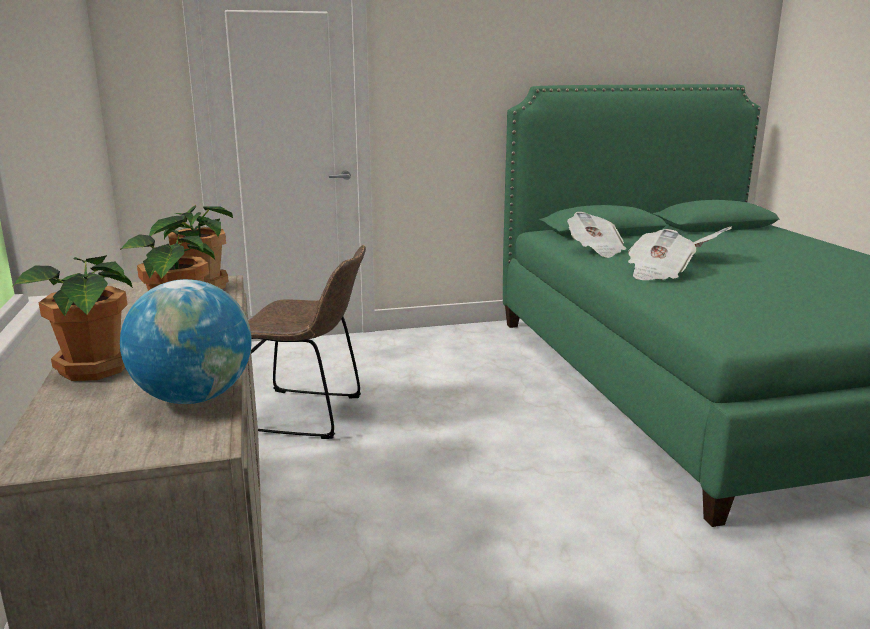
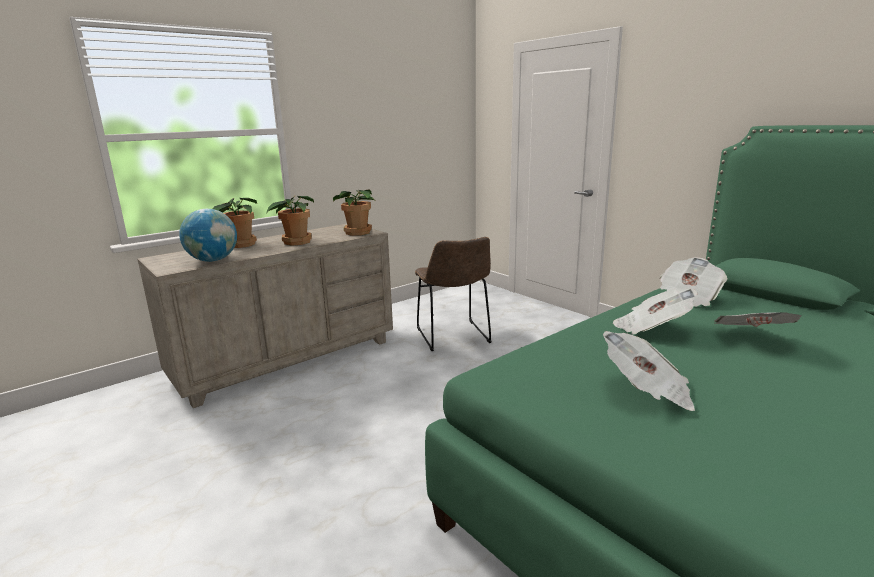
camera: 65 degrees right, 0 degrees up
none -> newspaper [603,331,695,411]

